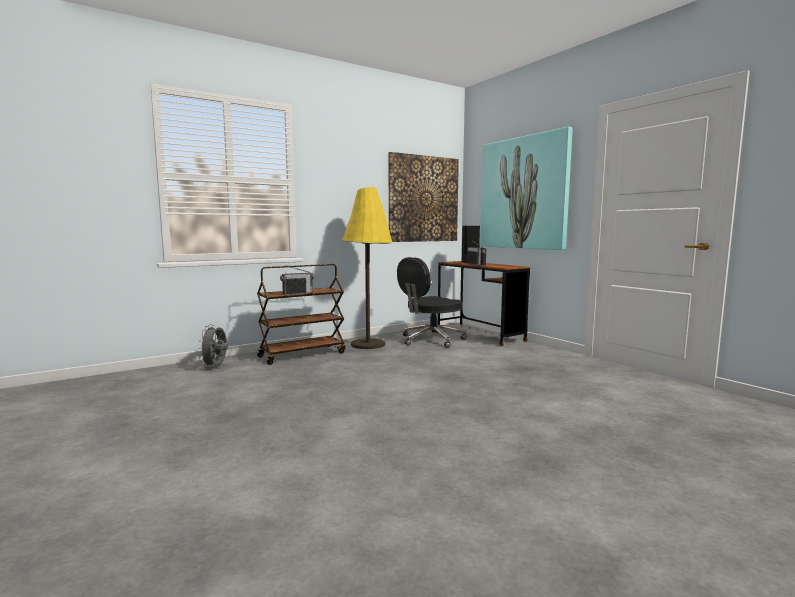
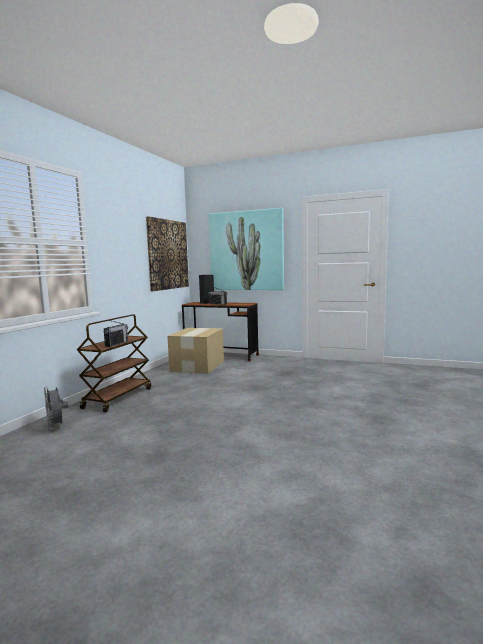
camera: 35 degrees left, 0 degrees up
yellow floor lamp [342,187,392,349] -> none
black office chair [397,257,467,348] -> cardboard box [167,328,224,374]

